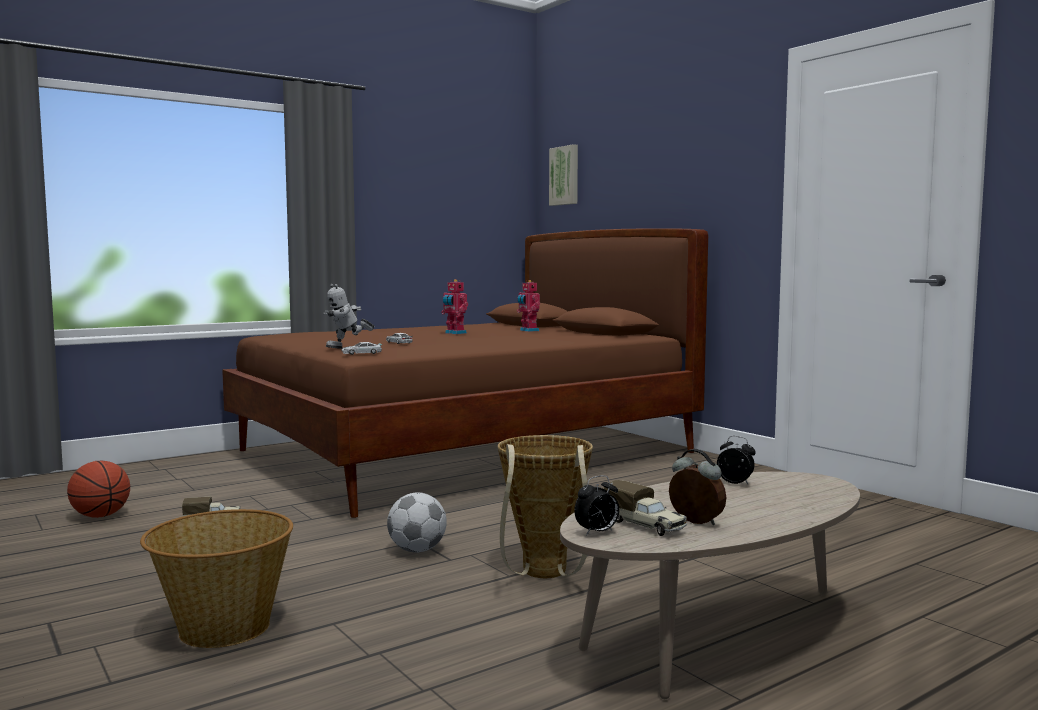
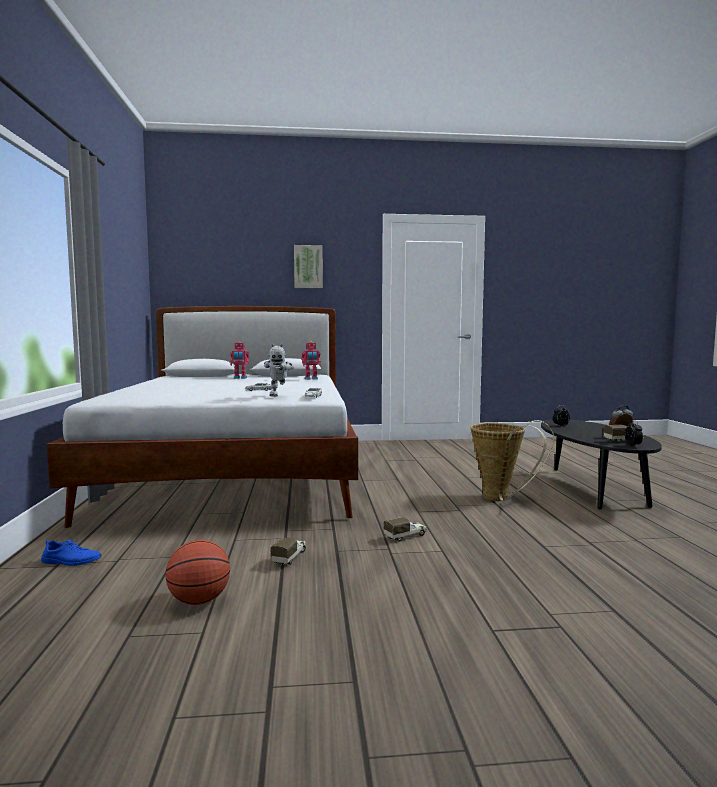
camera: 60 degrees left, 0 degrees up
basket [140,509,293,648] -> none
brown bed [222,228,708,518] -> white bed [47,306,358,528]
football [387,492,447,552] -> none
toy robot [441,279,468,334] -> toy robot moved to [301,341,321,380]
picture [549,144,578,206] -> picture moved to [294,245,323,288]
beige coffee table [560,472,860,699] -> black coffee table [541,419,662,510]
none -> blue shoe [41,539,102,566]
none -> toy truck [384,517,427,541]

